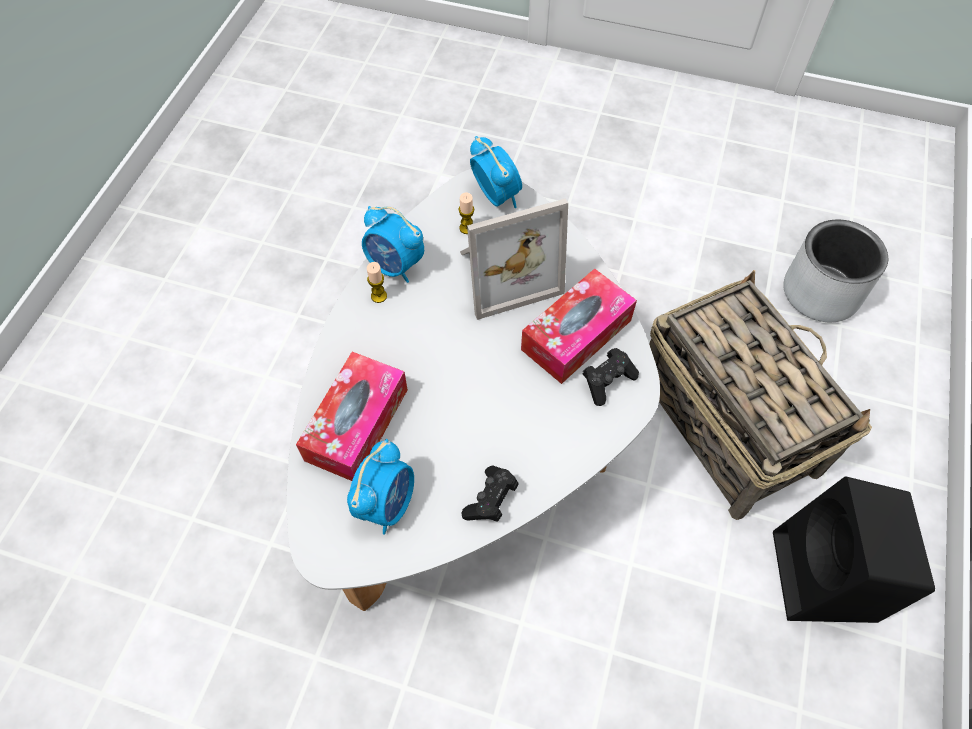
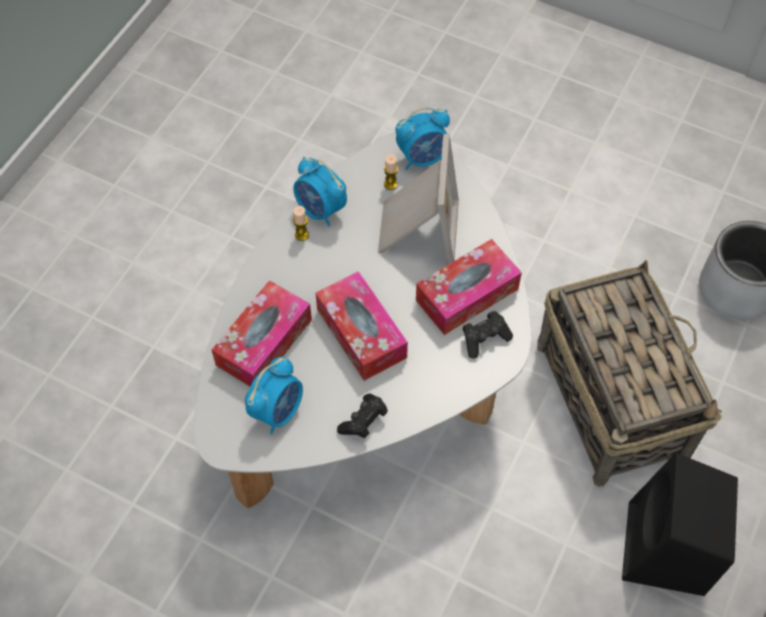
camera: 10 degrees right, 0 degrees up
picture frame [460,198,568,320] -> picture frame turned 75 degrees counterclockwise [378,134,459,264]
alarm clock [470,136,522,208] -> alarm clock turned 90 degrees clockwise [396,107,450,170]
none -> tissue box [316,271,408,381]

